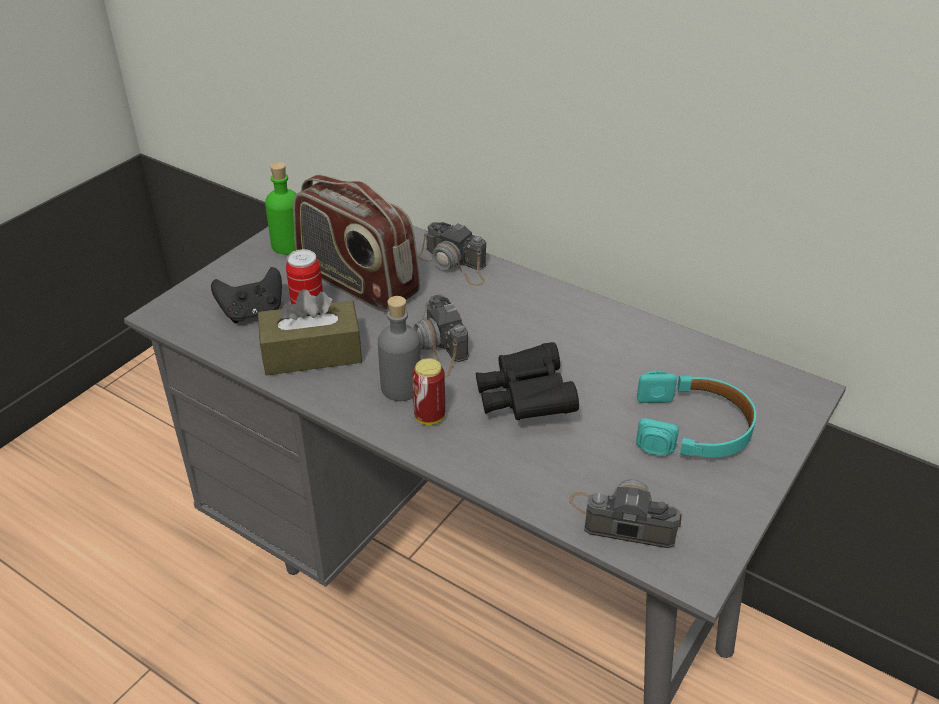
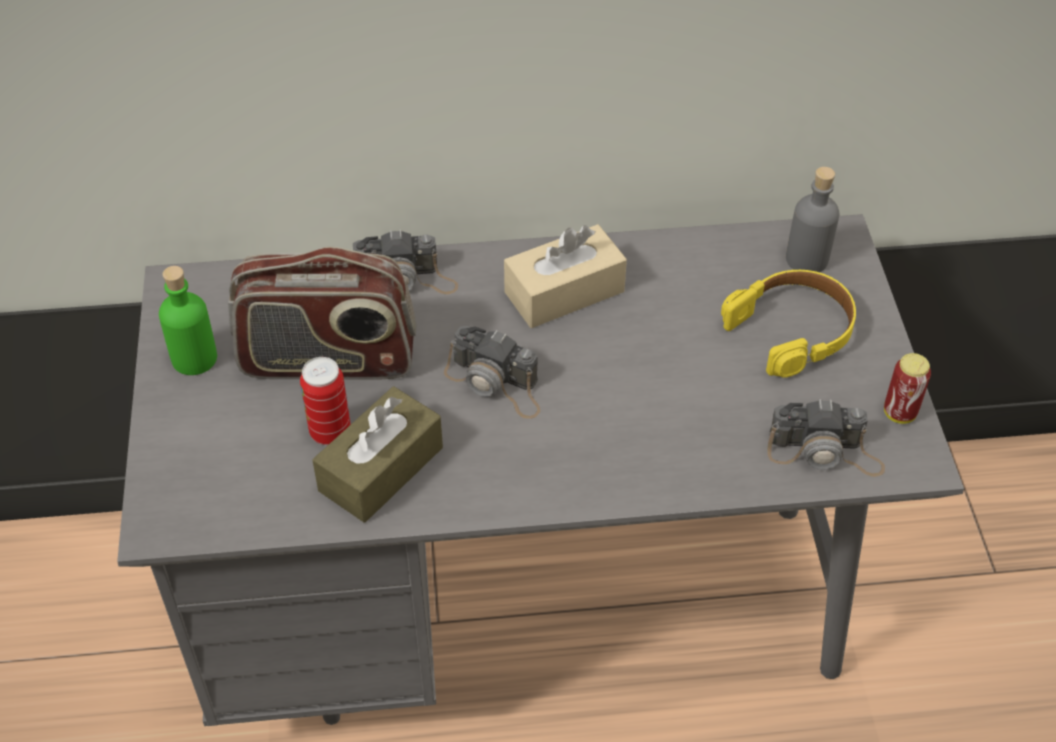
camera: 40 degrees left, 10 degrees up
black game controller [211,267,282,323] -> none
grey bottle [378,296,421,401] -> grey bottle moved to [786,167,839,272]
can [412,358,445,425] -> can moved to [884,353,931,424]
black binoculars [476,342,579,420] -> none
camera [569,479,682,548] -> camera turned 150 degrees counterclockwise [767,399,885,477]
turquoise headphones [636,371,756,458] -> yellow headphones [721,270,856,378]
none -> beige tissue box [504,224,627,328]

